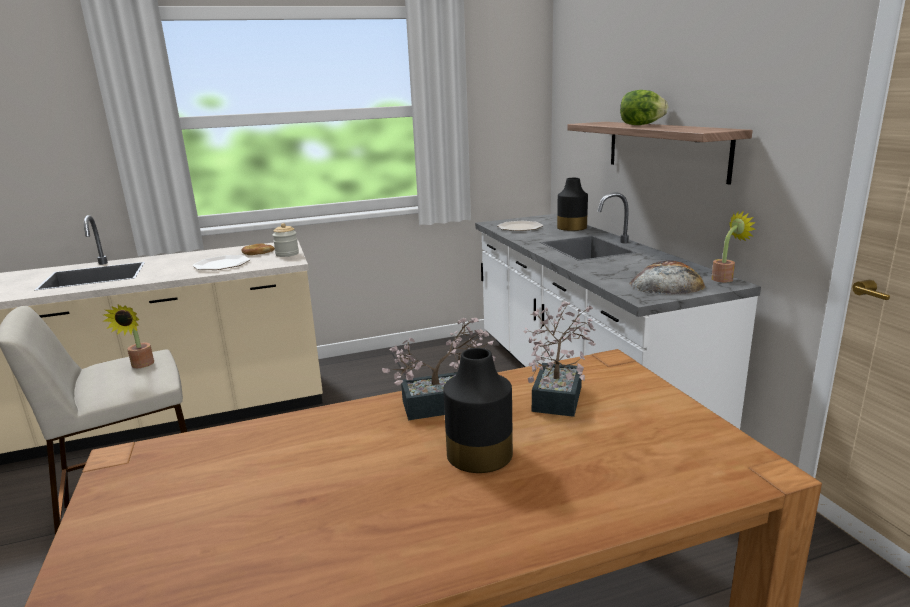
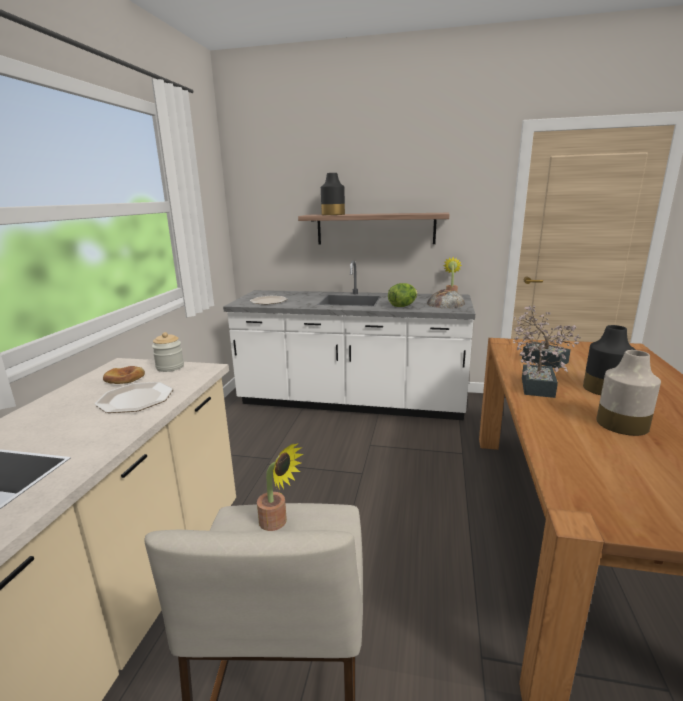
camera: 60 degrees left, 0 degrees up
black vase [557,178,588,231] -> black vase moved to [321,173,345,215]
lettuce [620,90,668,125] -> lettuce moved to [388,283,418,307]
none -> beige vase [596,350,661,436]

